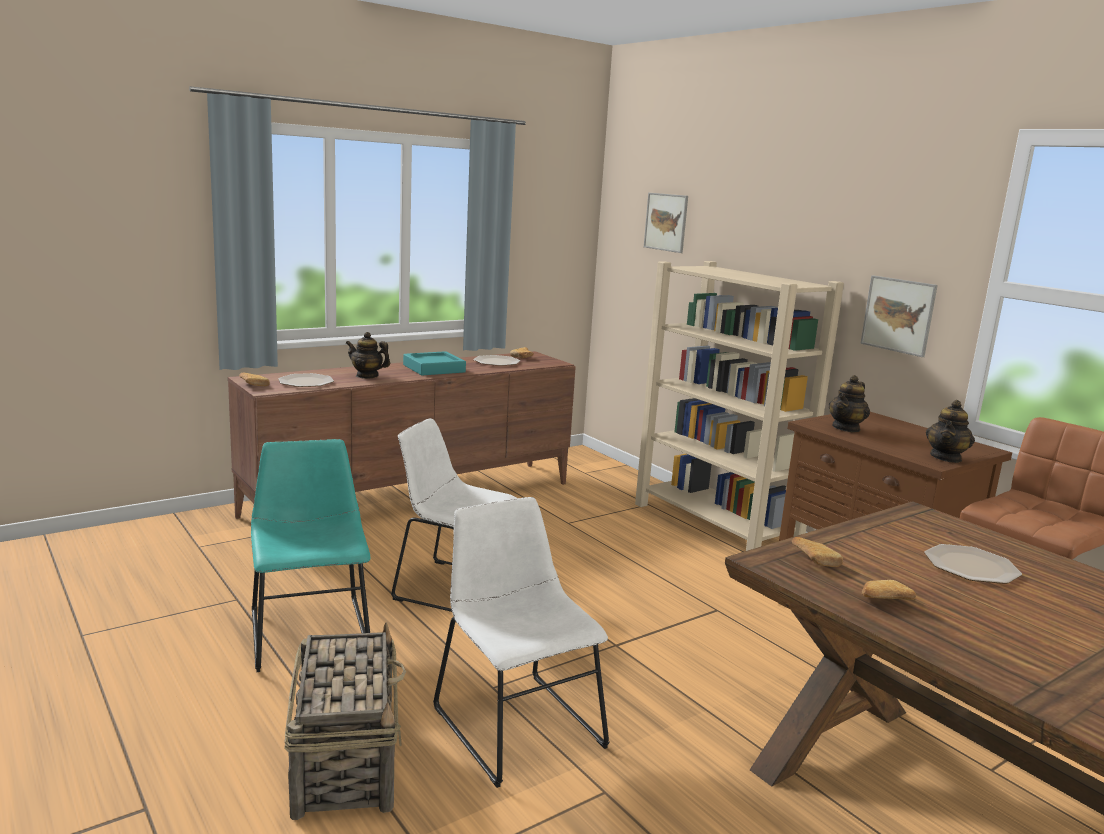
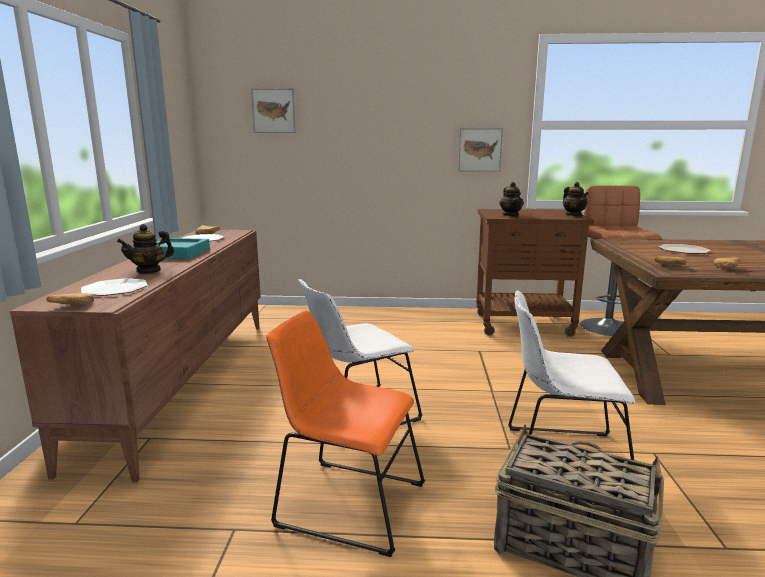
camera: 50 degrees left, 0 degrees up
turquoise chair [251,439,370,672] -> orange chair [266,310,425,557]
beige bookcase [635,261,844,551] -> none

